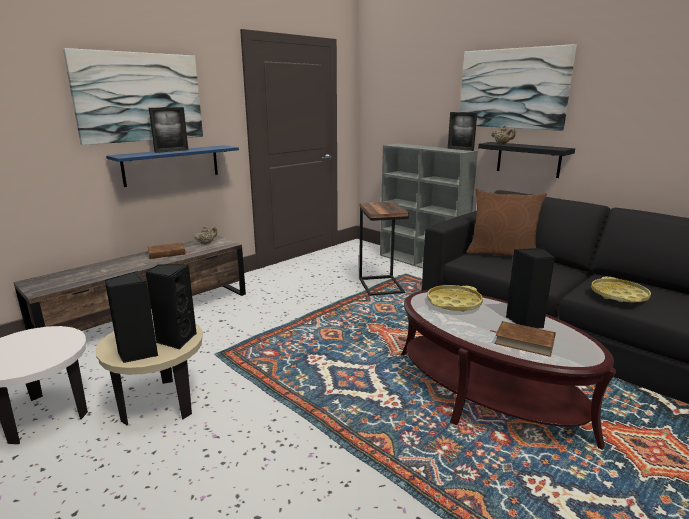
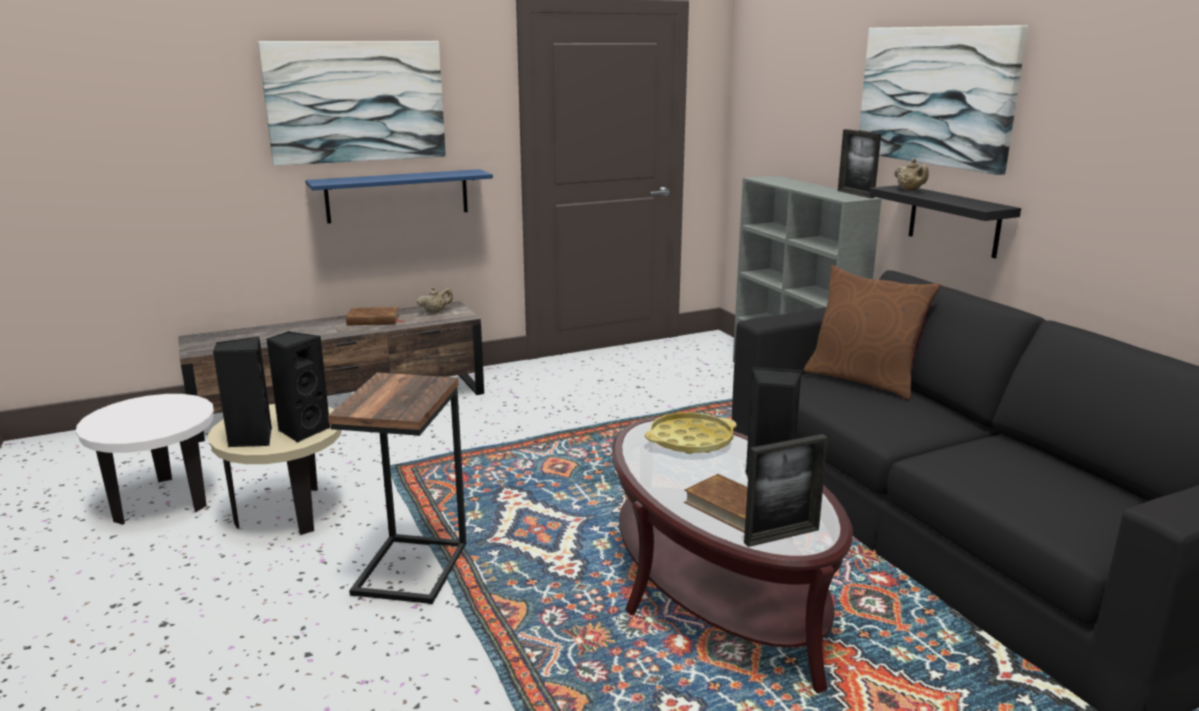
camera: 20 degrees right, 0 degrees up
picture frame [149,107,188,153] -> picture frame moved to [744,434,828,547]
side table [359,202,409,296] -> side table moved to [328,373,467,604]
yellow tray [591,277,651,303] -> none

